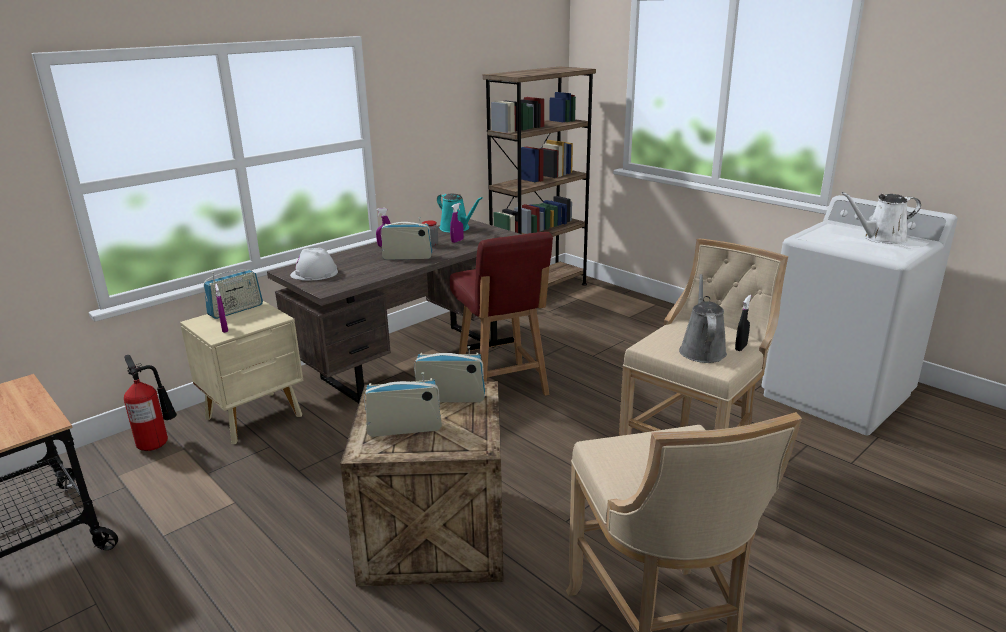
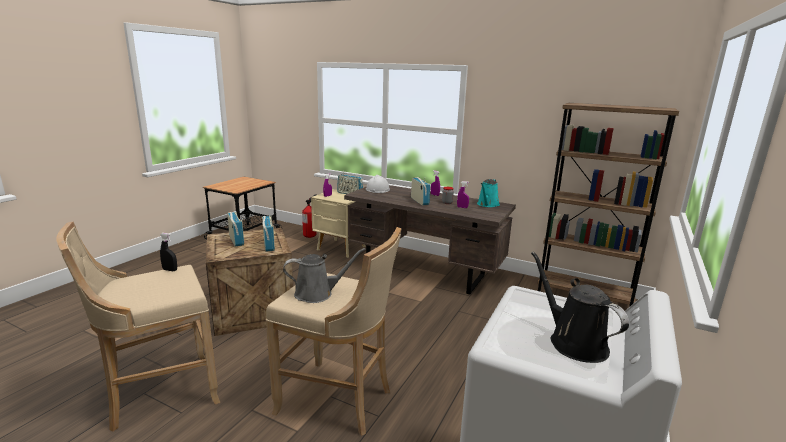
camera: 70 degrees right, 5 degrees down
red chair [450,232,553,396] -> none
black spray bottle [735,295,752,351] -> black spray bottle moved to [160,233,177,271]
white watering can [841,192,921,244] -> black watering can [531,251,629,363]

